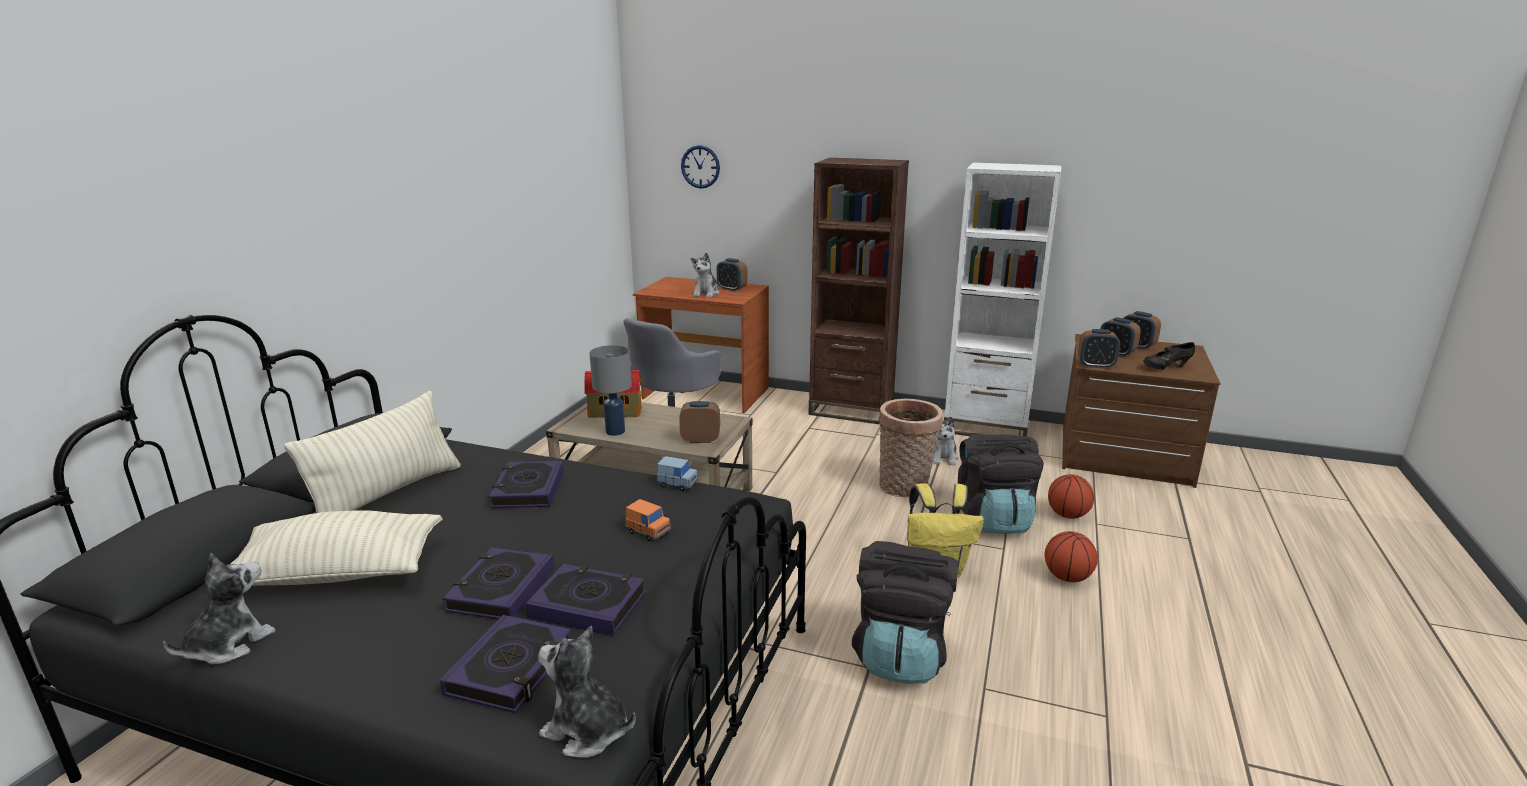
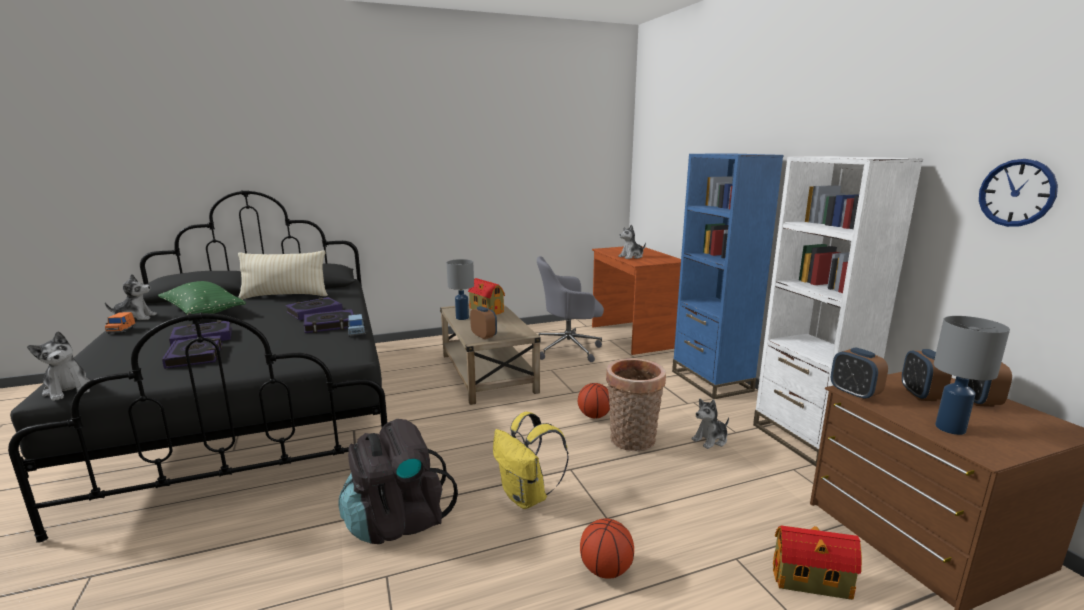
camera: 50 degrees right, 5 degrees down
beige pillow [230,510,443,586] -> green pillow [158,281,246,315]
book [440,615,571,713] -> book moved to [304,309,354,333]
plush toy [538,625,636,758] -> plush toy turned 150 degrees clockwise [27,331,91,401]
orange toy car [625,499,671,541] -> orange toy car moved to [105,312,136,334]
wall clock [681,145,720,189] -> wall clock moved to [979,159,1058,227]
alarm clock [717,258,747,291] -> none
brown bookcase [808,158,909,424] -> blue bookcase [672,153,784,399]
black backpack [958,434,1044,534] -> none
basketball [1048,474,1094,519] -> basketball moved to [578,383,610,418]
black shoe [1143,342,1195,370] -> grey table lamp [934,316,1010,435]
none -> toy house [773,525,862,600]

